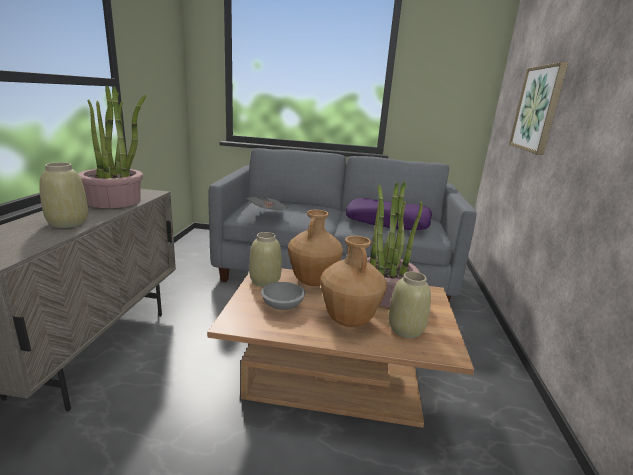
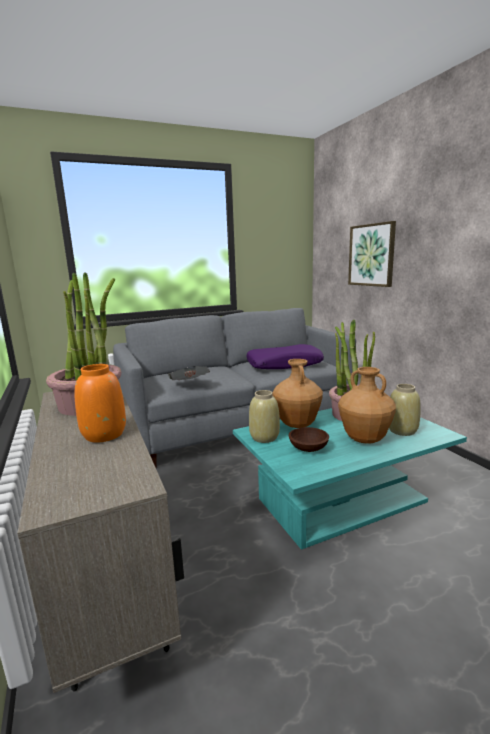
camera: 30 degrees left, 5 degrees down
beige vase [39,162,88,228] -> orange vase [75,364,126,443]
brown coffee table [207,268,474,428] -> turquoise coffee table [233,408,467,550]
grey bowl [261,282,305,310] -> brown bowl [289,427,329,452]

